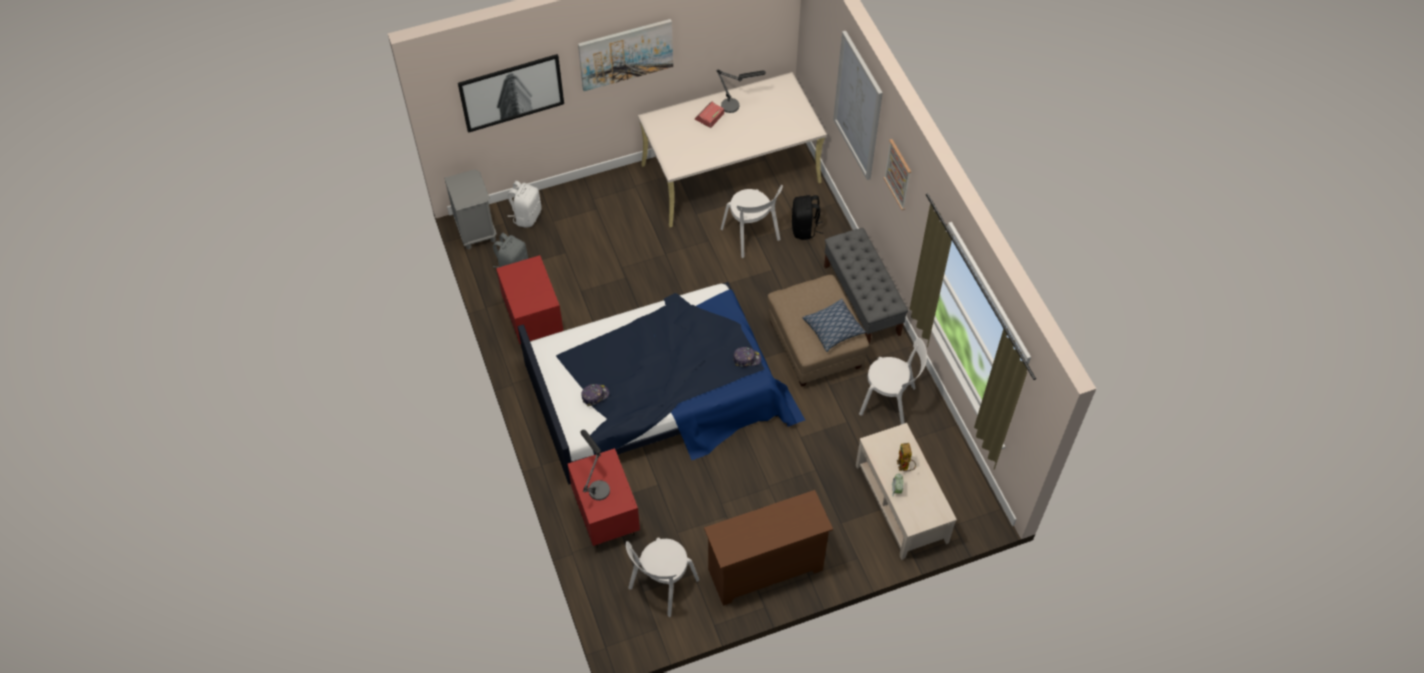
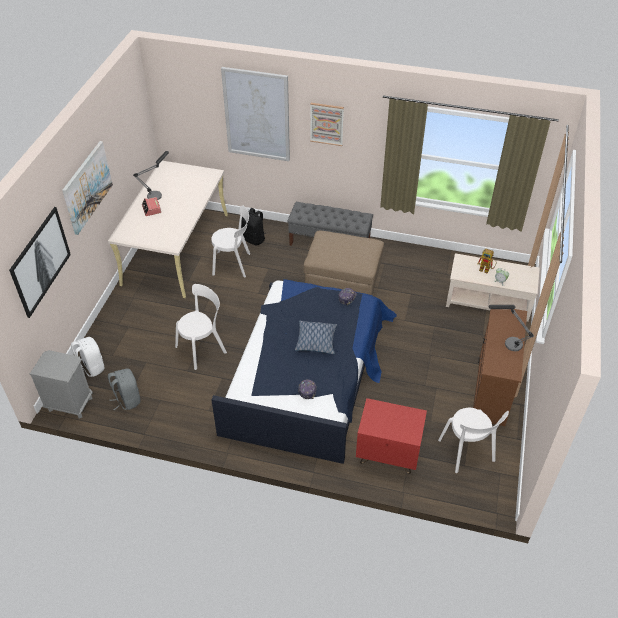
camera: 55 degrees left, 10 degrees down
red nightstand [496,255,563,344] -> none
table lamp [581,430,610,500] -> table lamp moved to [489,305,534,351]
pillow [802,299,866,352] -> pillow moved to [295,321,337,354]
white chair [859,338,927,424] -> white chair moved to [175,284,227,370]

